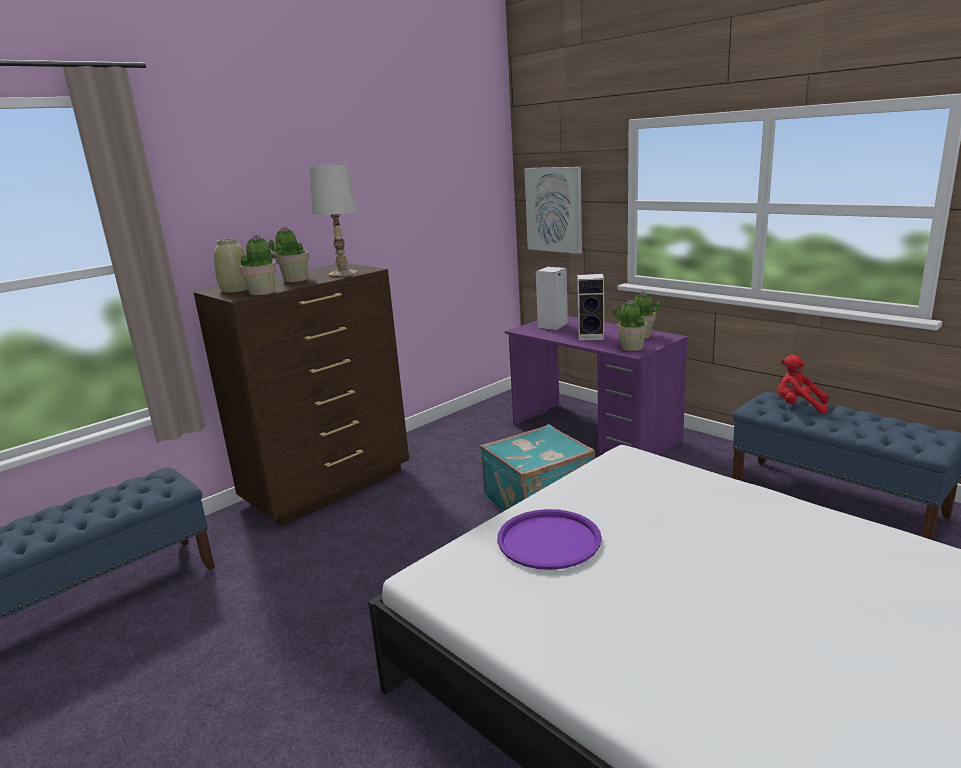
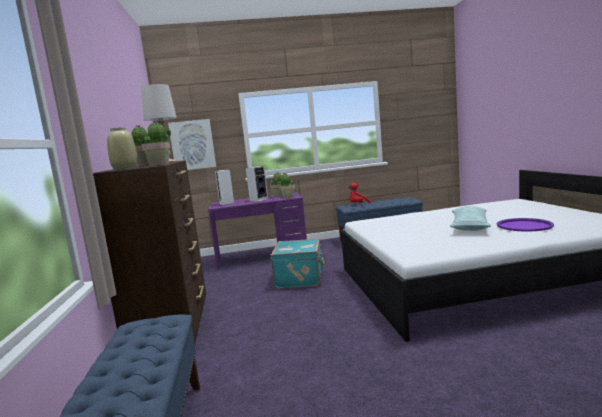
camera: 55 degrees left, 10 degrees down
purple tray [497,509,602,570] -> purple tray moved to [496,218,554,232]
none -> pillow [450,206,491,231]

